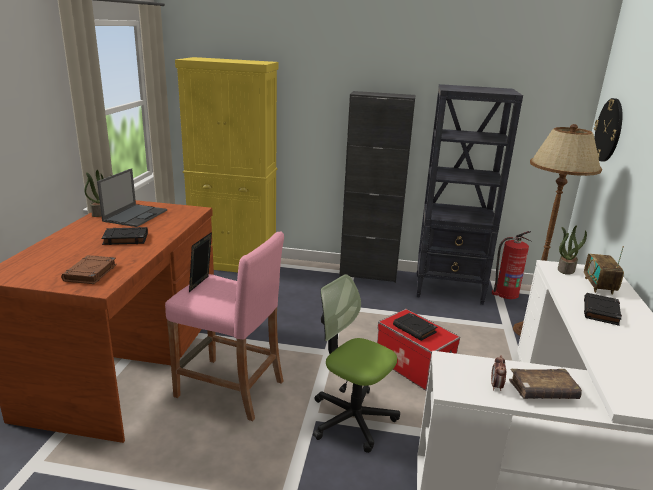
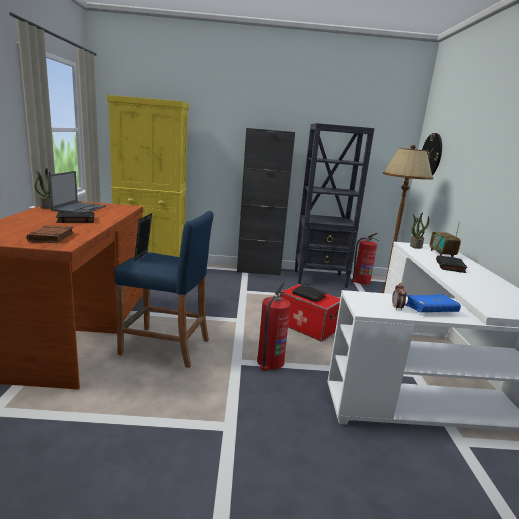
camera: 10 degrees left, 5 degrees down
pink stool [165,232,284,421] -> blue stool [114,211,214,368]
office chair [313,274,400,453] -> fire extinguisher [257,282,291,371]
brown book [509,369,582,399] -> blue book [405,294,461,313]

